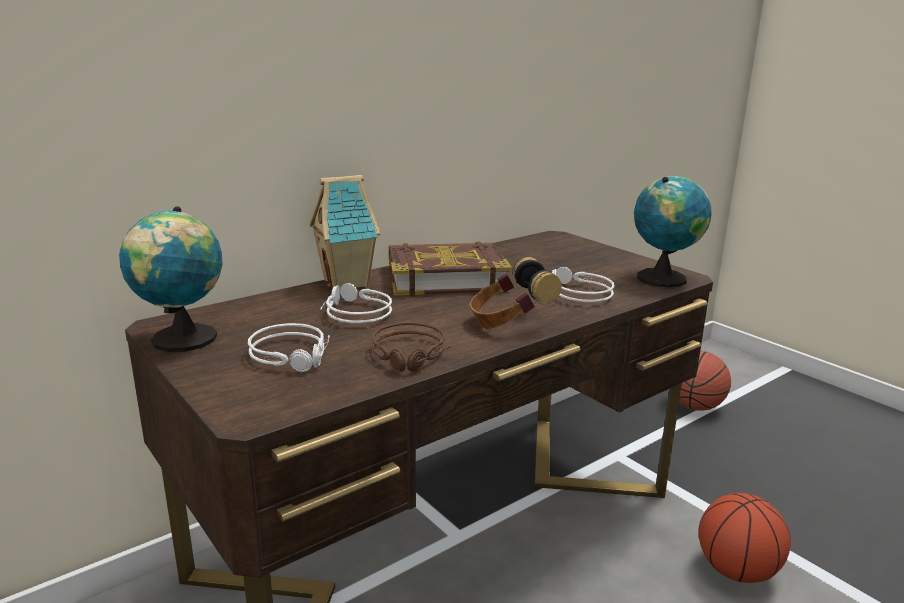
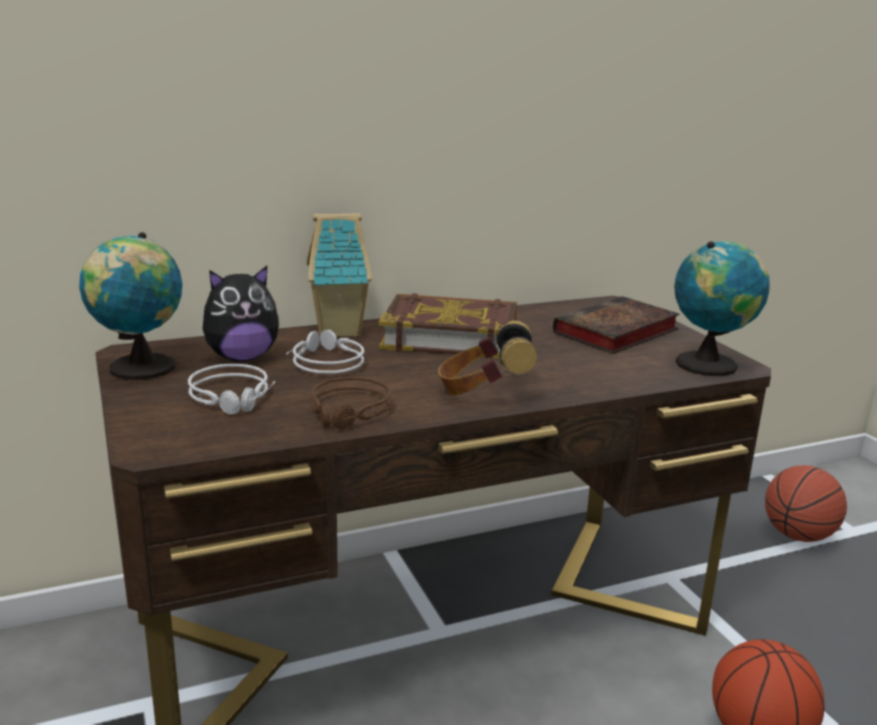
camera: 15 degrees right, 0 degrees up
grey headphones [552,267,615,302] -> none
none -> plush toy [203,266,279,361]
none -> book [553,296,680,354]

